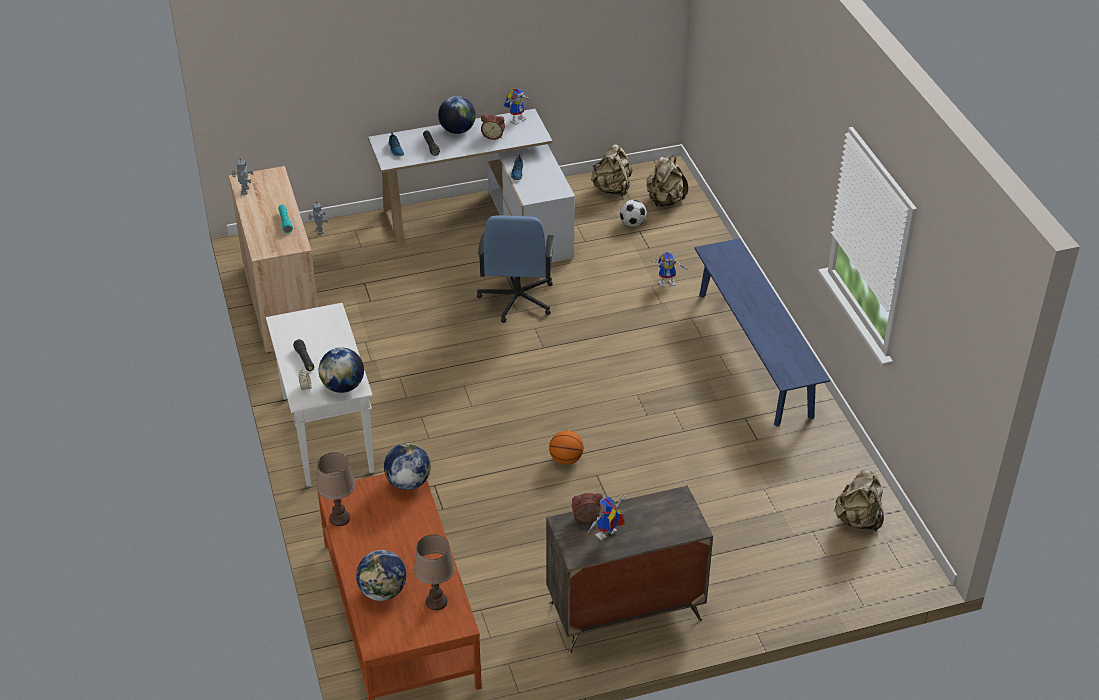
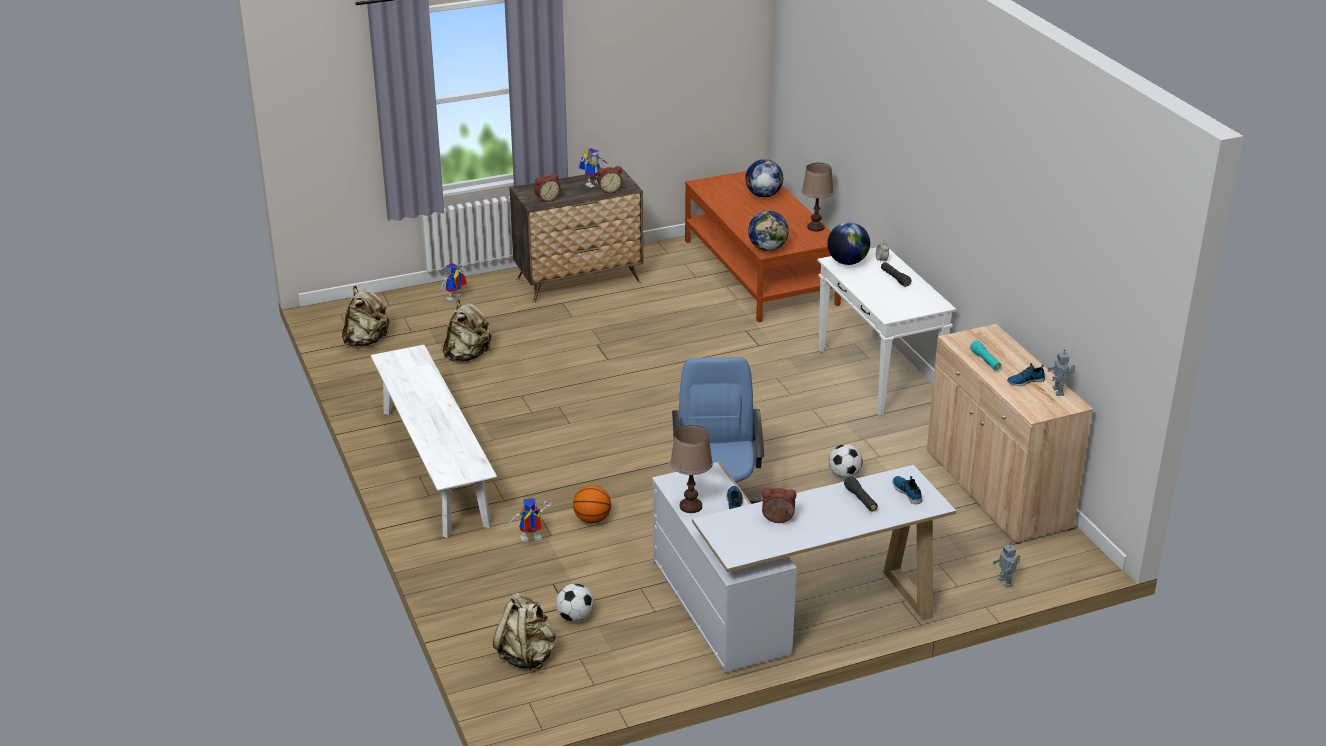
camera: 175 degrees right, 10 degrees down
brown table lamp [414,534,455,610] -> brown table lamp moved to [670,425,713,513]
globe [438,96,476,134] -> none
toy robot [504,89,531,125] -> toy robot moved to [438,262,467,302]
basketball [549,431,583,465] -> basketball moved to [573,485,611,524]
beige backpack [591,144,632,196] -> beige backpack moved to [443,300,492,361]
blue bench [695,238,830,427] -> white bench [371,345,497,538]
none -> alarm clock [534,173,561,202]
none -> football [829,444,863,478]
none -> shoe [1007,363,1045,386]

